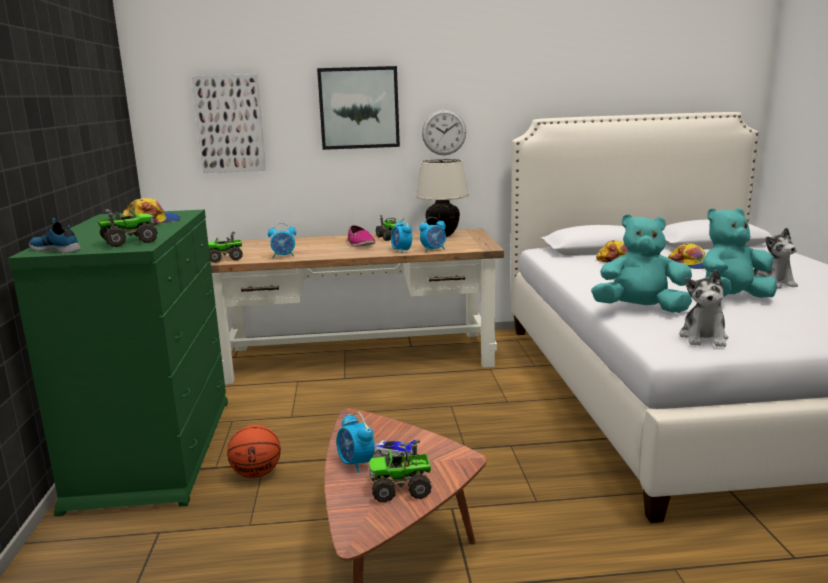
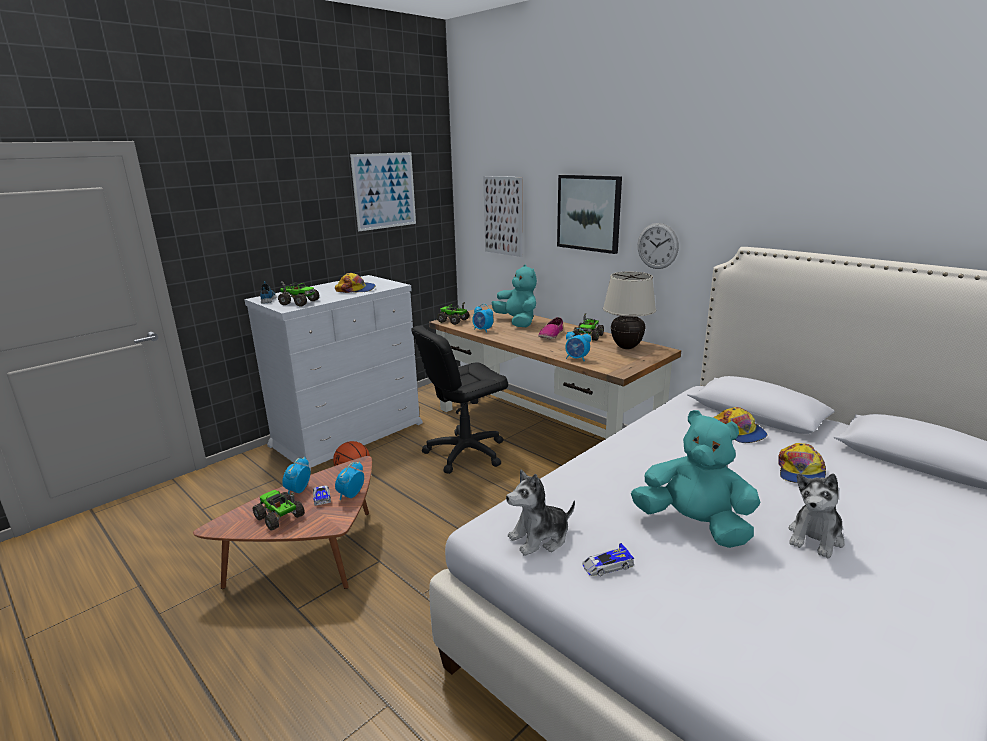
camera: 50 degrees right, 5 degrees up
green dresser [7,210,228,516] -> white dresser [244,275,423,471]
alarm clock [391,218,412,253] -> alarm clock moved to [335,462,364,500]
turquoise plush toy [591,214,692,313] -> turquoise plush toy moved to [491,264,537,327]
none -> picture [350,152,416,231]
none -> black office chair [411,325,508,474]
none -> toy car [582,543,634,576]

